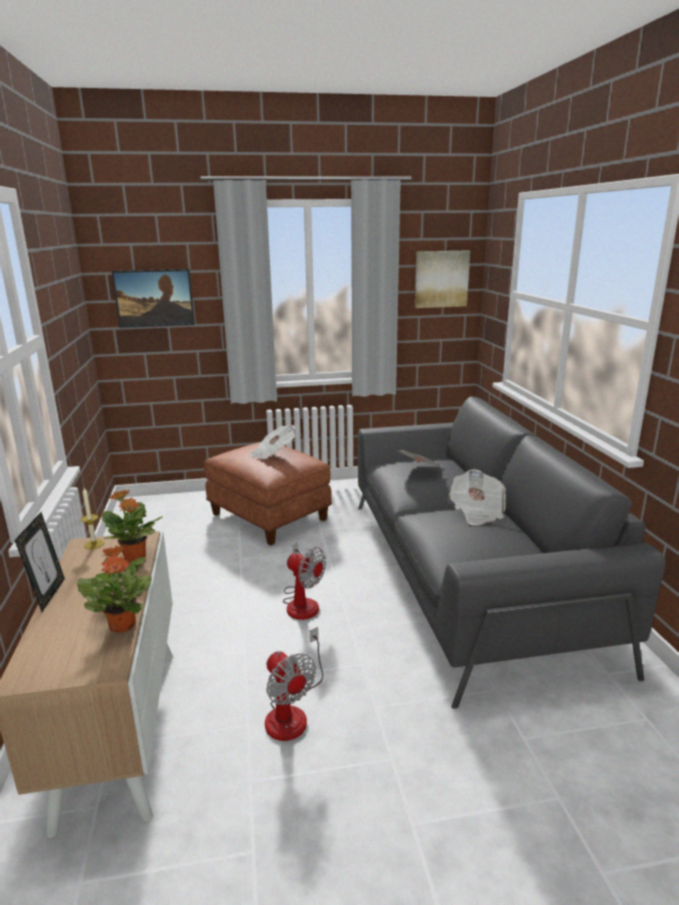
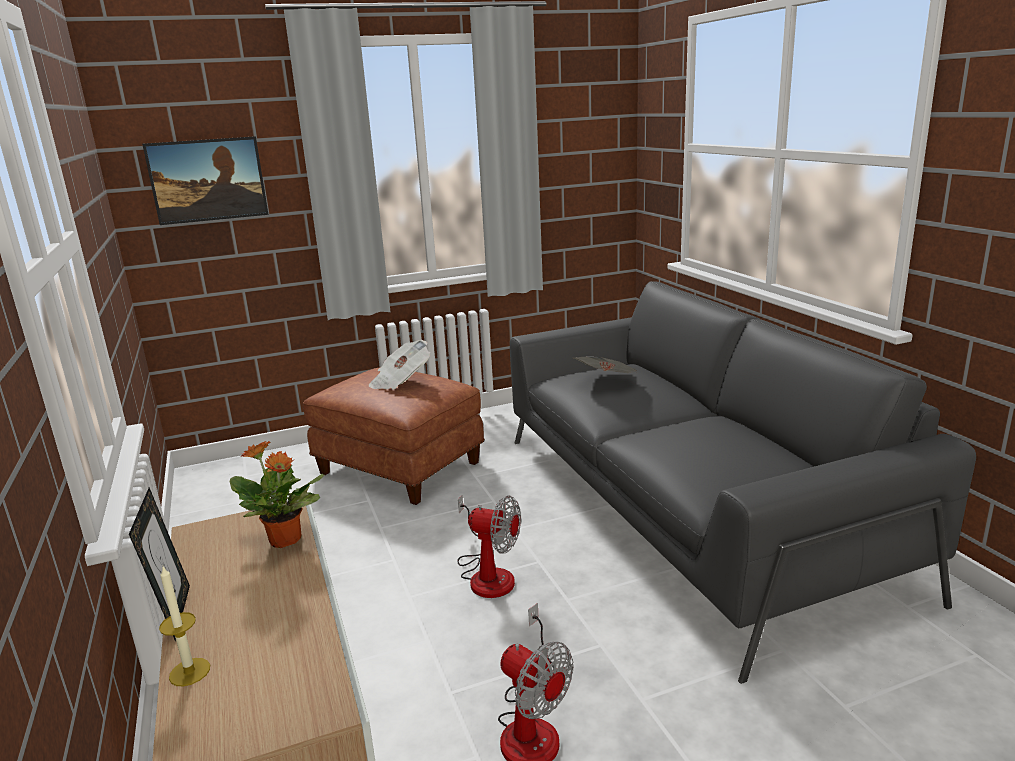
camera: 10 degrees left, 0 degrees up
potted plant [77,545,151,632] -> none
candle [81,488,104,550] -> candle moved to [159,567,210,686]
picture [415,250,470,308] -> none
newspaper [449,469,506,526] -> none

